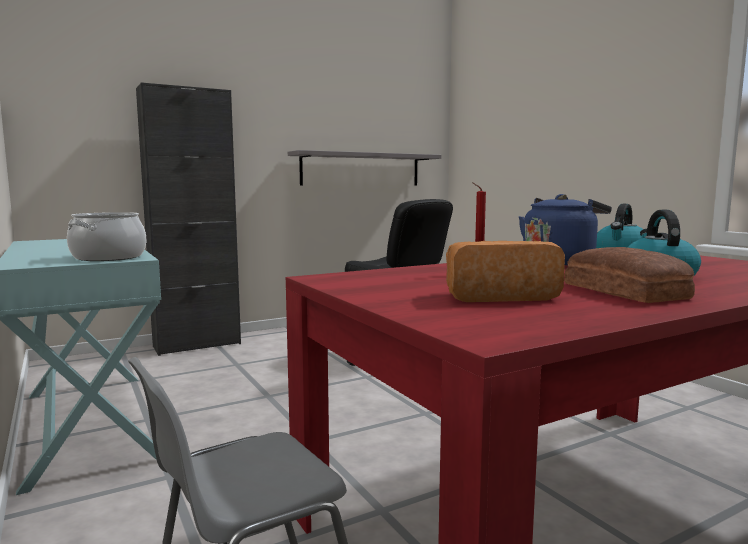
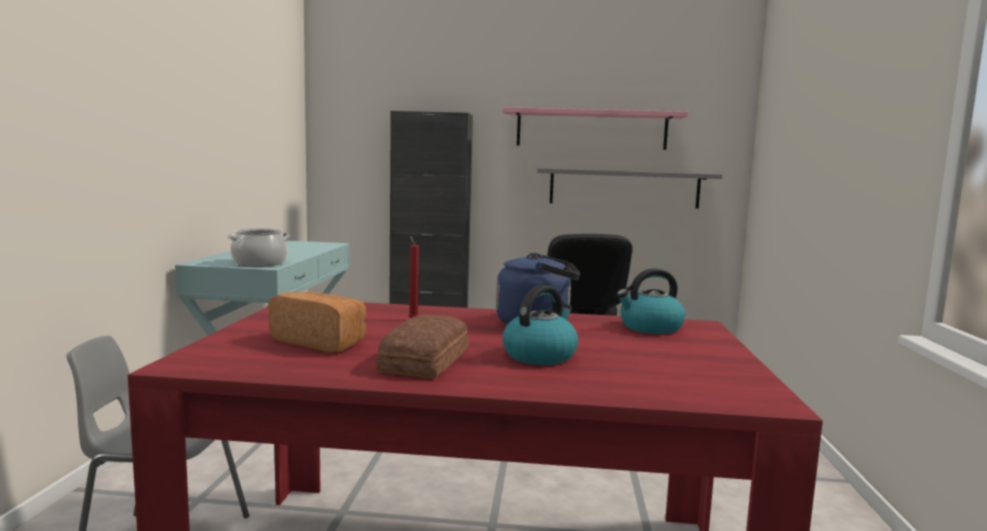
camera: 35 degrees right, 0 degrees up
none -> pink shelf [502,107,689,150]

